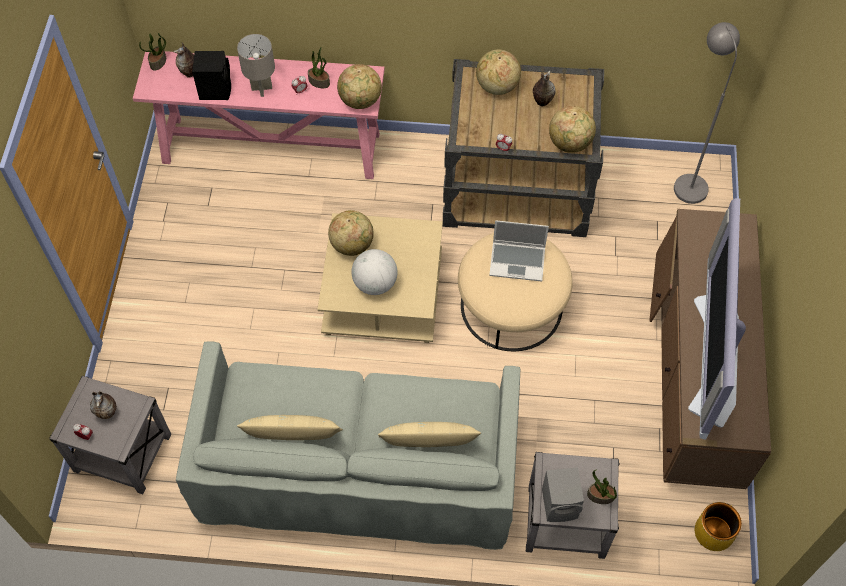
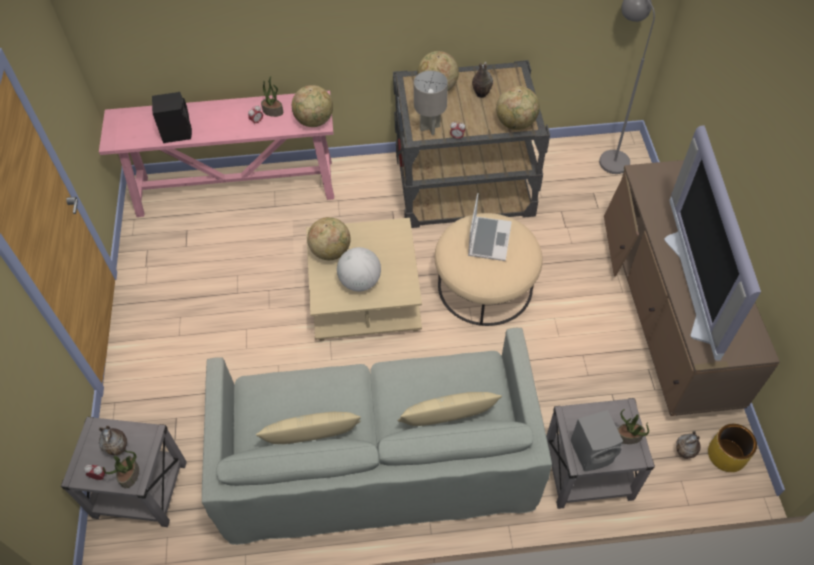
camera: 10 degrees left, 5 degrees down
potted plant [139,33,166,71] -> potted plant moved to [103,450,139,488]
vase [173,42,194,78] -> vase moved to [676,431,700,459]
grey table lamp [237,34,275,97] -> grey table lamp moved to [414,70,448,135]
laptop [489,220,549,281] -> laptop turned 75 degrees counterclockwise [468,193,512,261]

